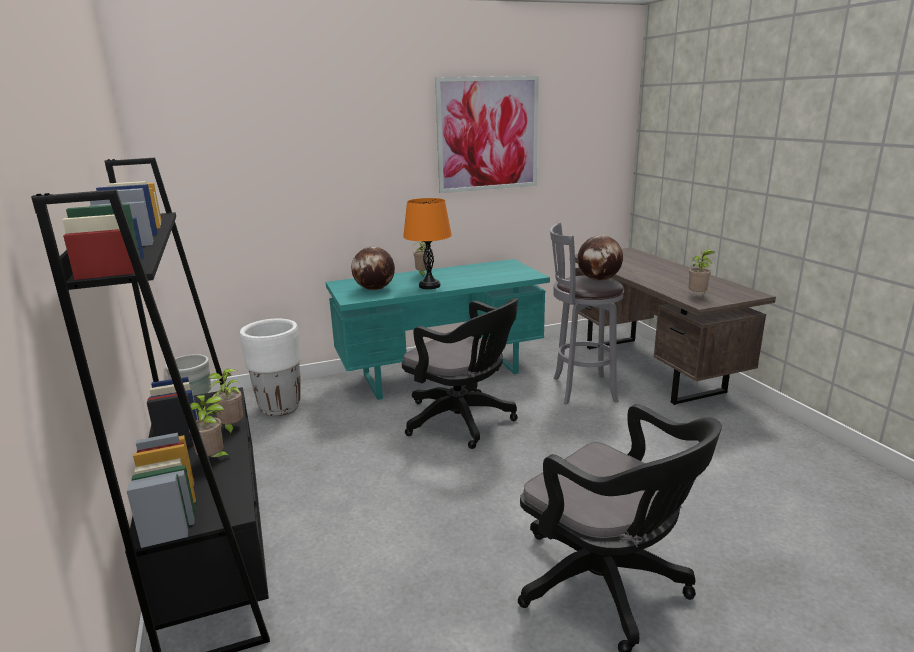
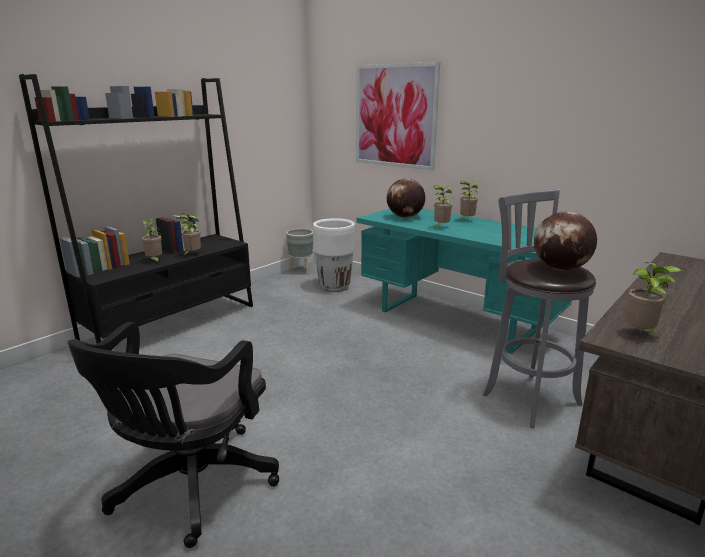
camera: 60 degrees right, 0 degrees up
black office chair [402,298,518,449] -> none
orange table lamp [403,198,452,289] -> potted plant [434,185,453,228]
picture [435,76,539,193] -> picture moved to [356,62,440,170]

